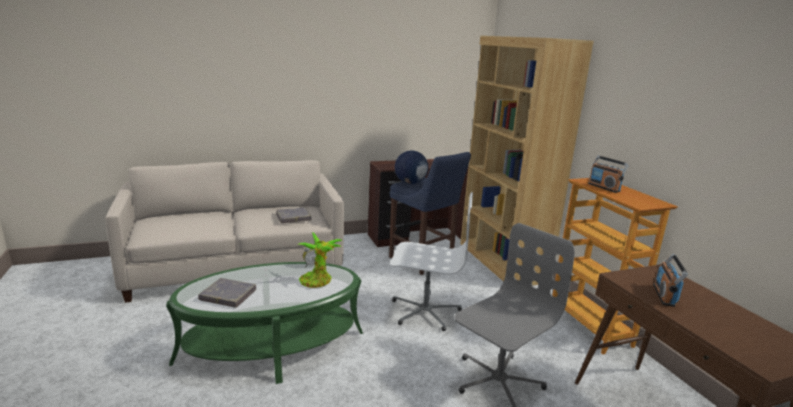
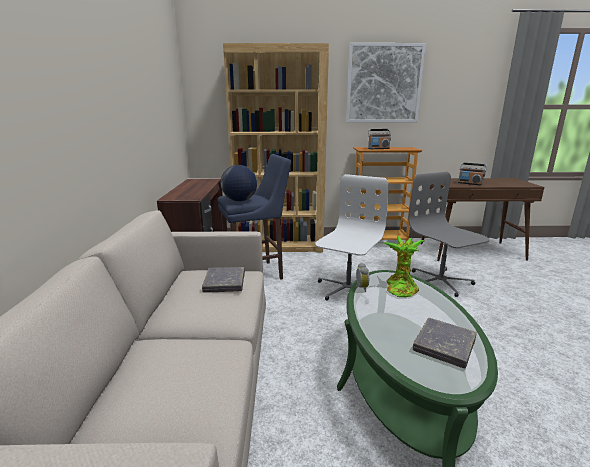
camera: 70 degrees left, 0 degrees up
none -> picture [346,43,426,123]

